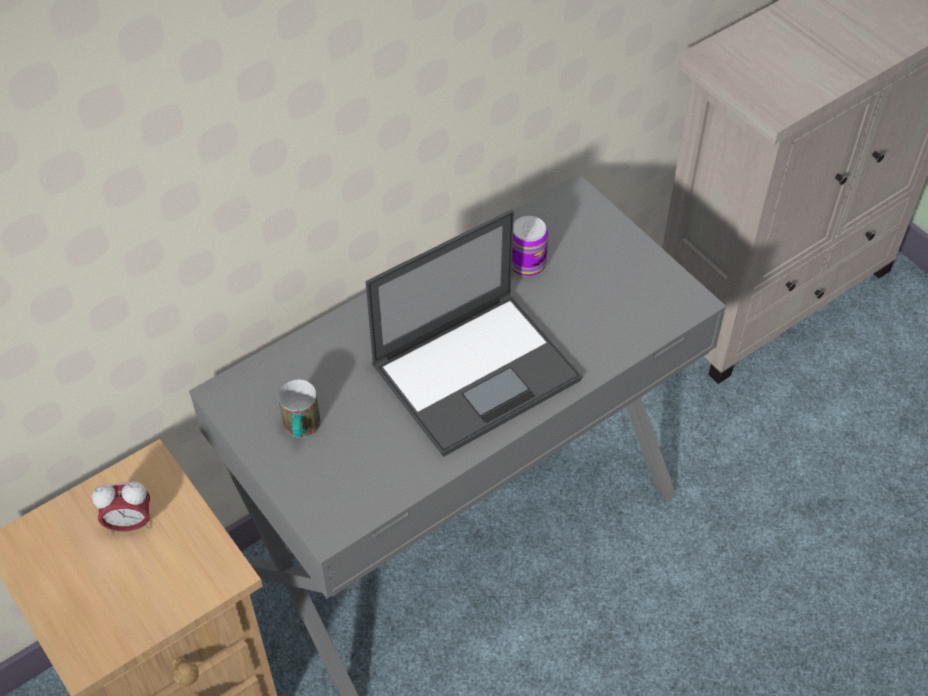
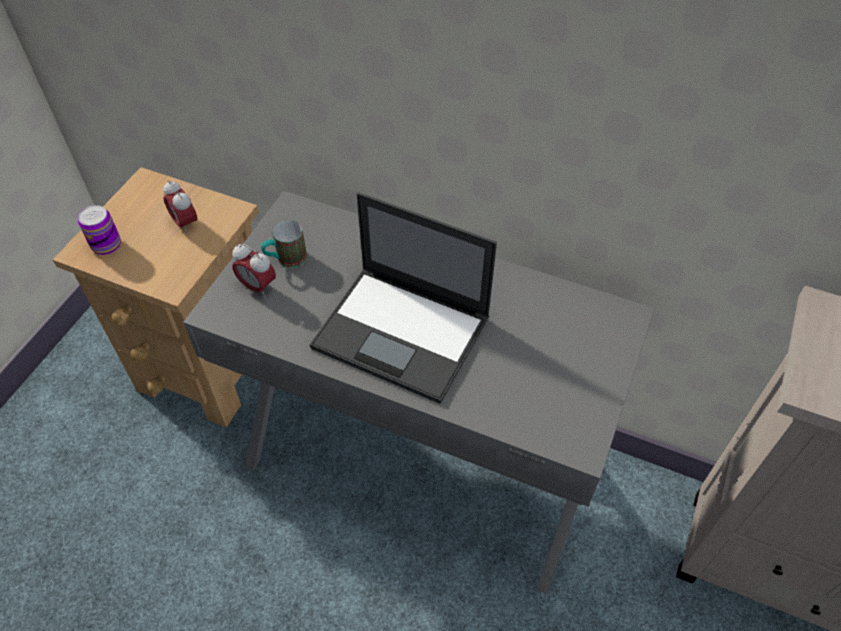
camera: 60 degrees right, 0 degrees up
can [512,216,548,277] -> can moved to [78,205,121,255]
none -> alarm clock [232,244,276,298]

